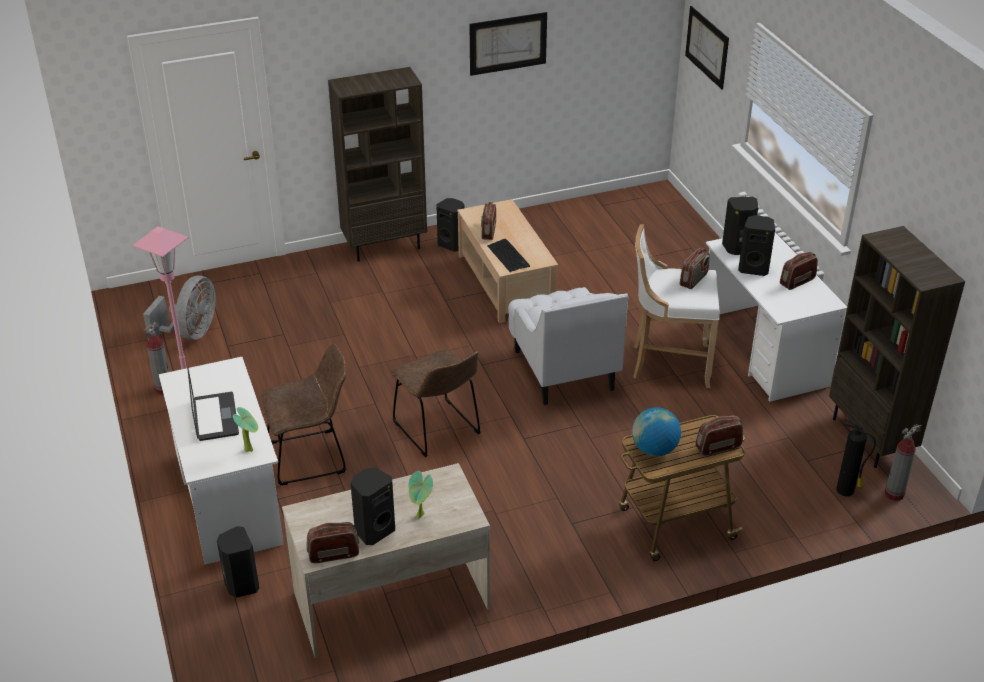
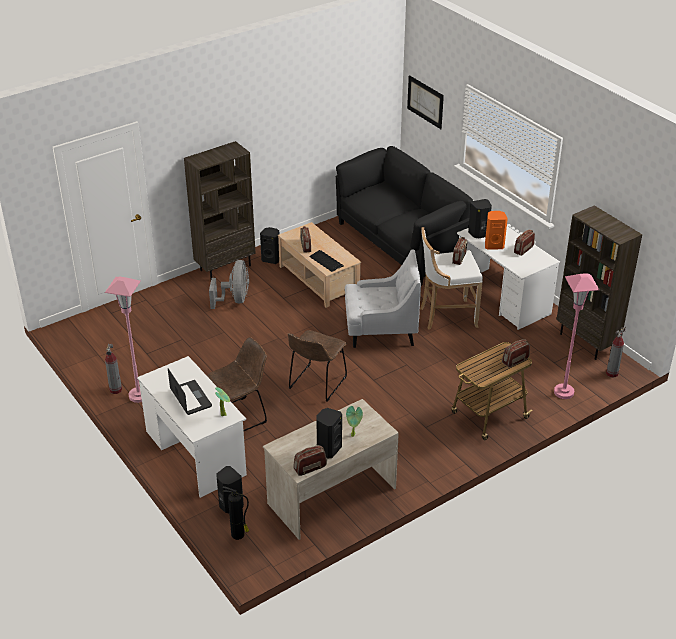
camera: 15 degrees left, 0 degrees up
grey fan [143,276,216,340] -> grey fan moved to [209,260,249,309]
brown chair [391,349,481,457] -> brown chair turned 75 degrees clockwise [288,330,347,402]
picture [470,12,547,76] -> none
white armchair [508,287,628,405] -> white armchair turned 60 degrees counterclockwise [345,249,421,348]
globe [632,407,681,456] -> none
black speaker [738,215,775,276] -> orange speaker [485,211,508,250]
fire extinguisher [836,418,876,496] -> fire extinguisher moved to [223,486,249,540]
none -> black sofa [336,146,473,286]
none -> pink floor lamp [554,273,600,399]

